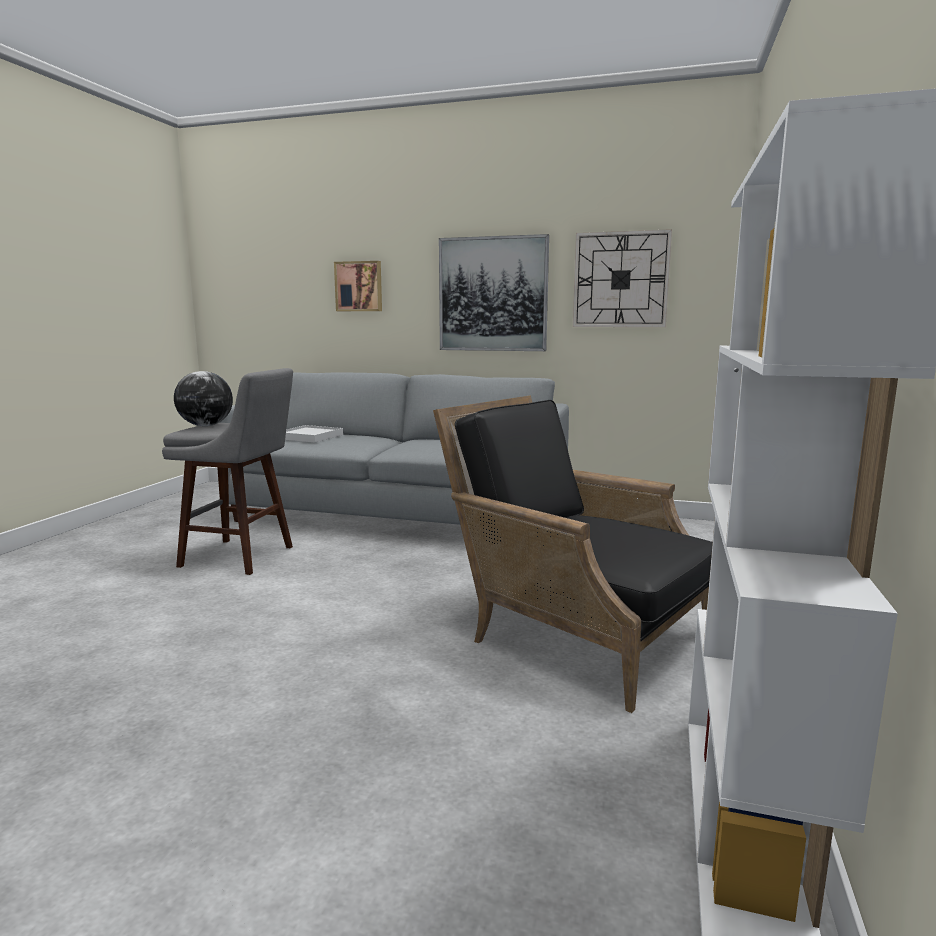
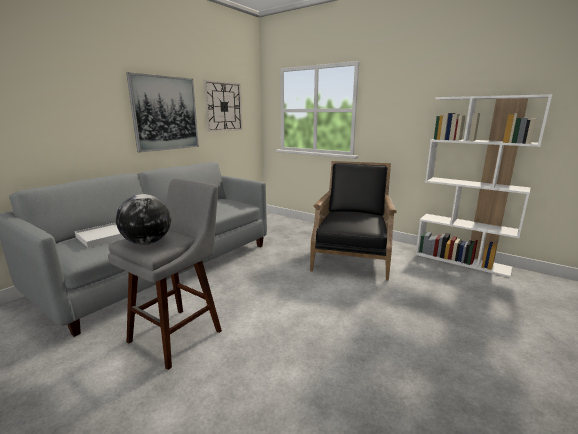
camera: 70 degrees left, 5 degrees up
picture [334,261,382,311] -> none
black armchair [433,395,713,713] -> black armchair turned 135 degrees clockwise [310,161,397,281]

